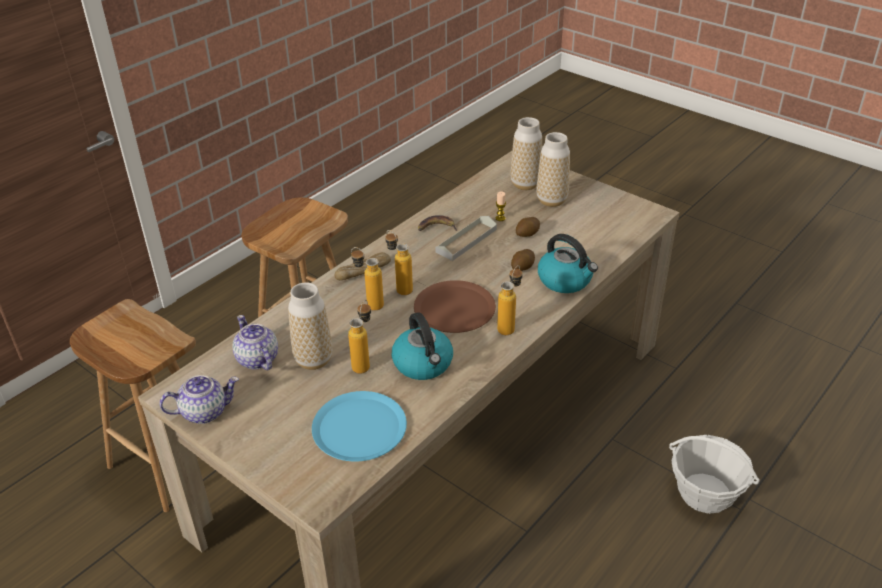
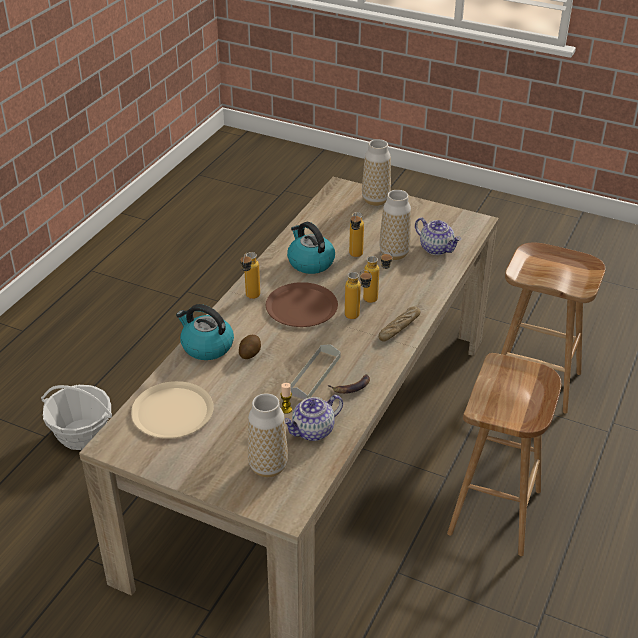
camera: 165 degrees right, 0 degrees up
teapot [160,375,239,424] -> teapot moved to [285,395,343,441]
blue plate [312,391,407,461] -> none
potato [516,217,540,237] -> none
vase [536,132,570,207] -> vase moved to [362,139,391,206]
none -> beige plate [131,381,214,439]

